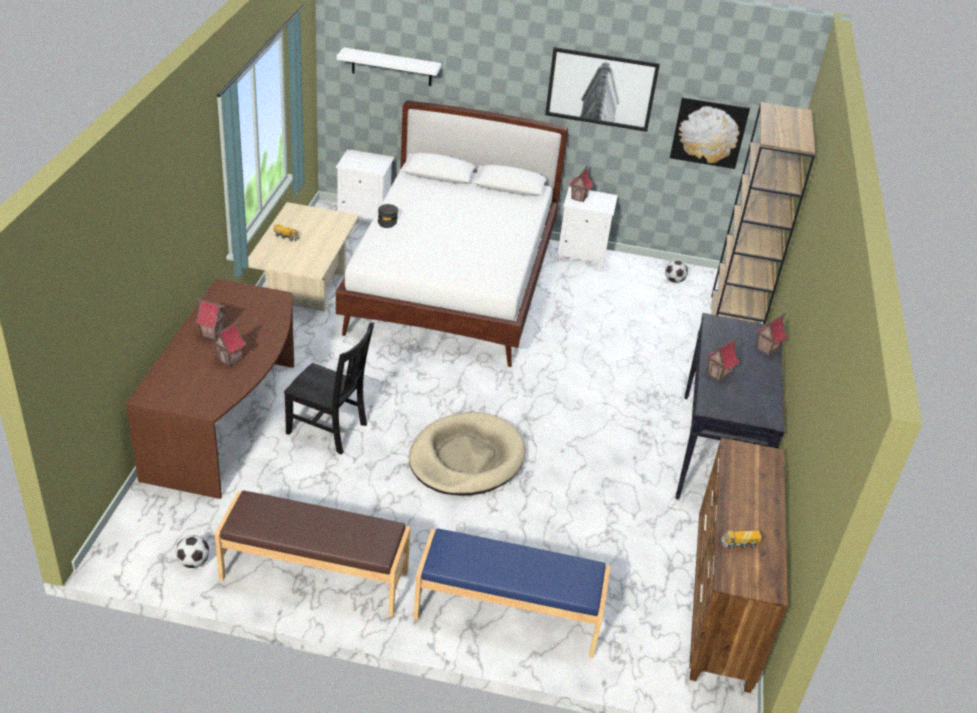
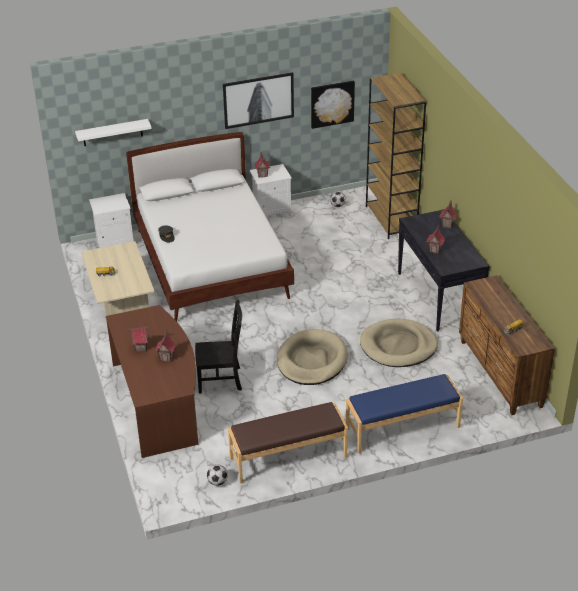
camera: 25 degrees left, 0 degrees up
none -> beige dog bed [360,319,438,367]

